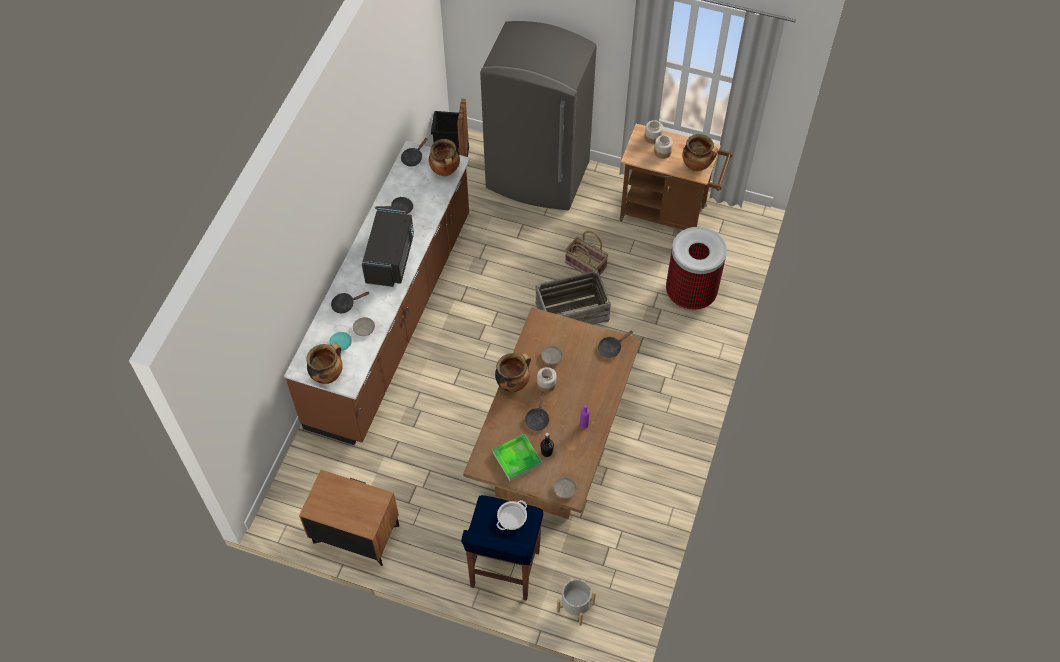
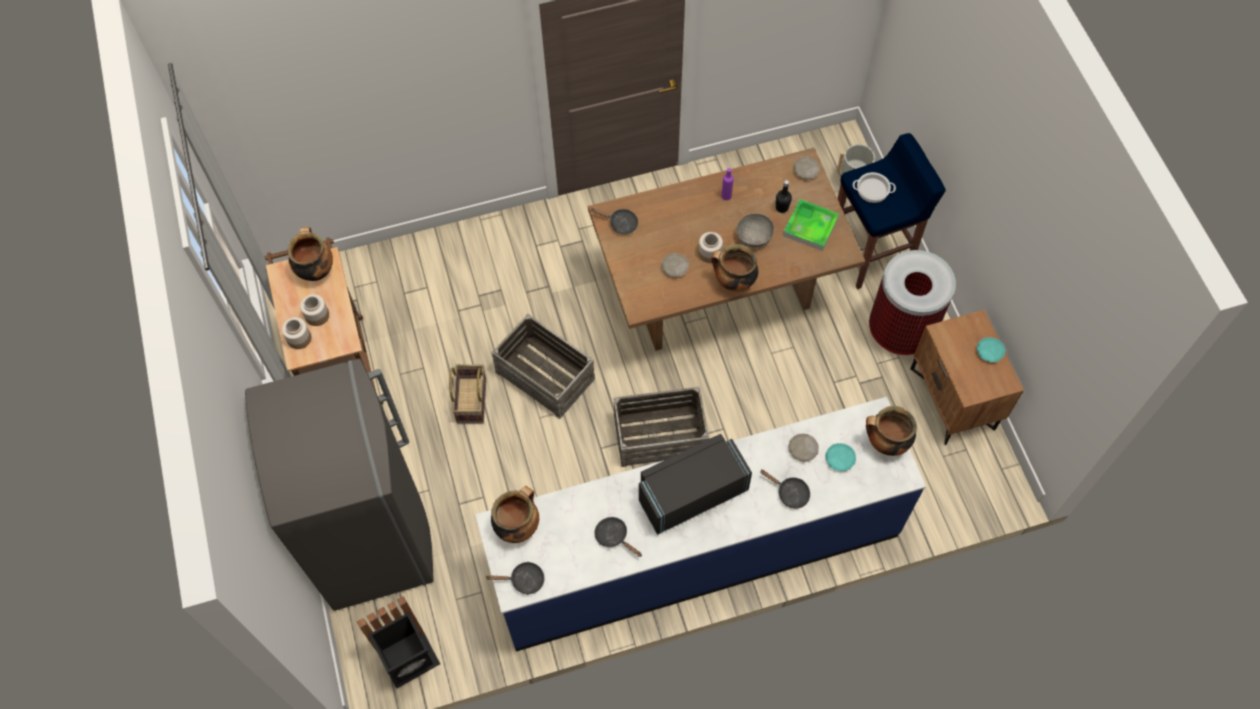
camera: 125 degrees left, 5 degrees up
brown counter [284,141,470,445] -> blue counter [475,397,926,652]
black frying pan [525,391,549,431] -> grey bowl [736,213,774,248]
trash can [666,227,727,311] -> trash can moved to [869,250,956,355]
none -> crate [614,387,709,467]
none -> turquoise plate [977,337,1005,362]

